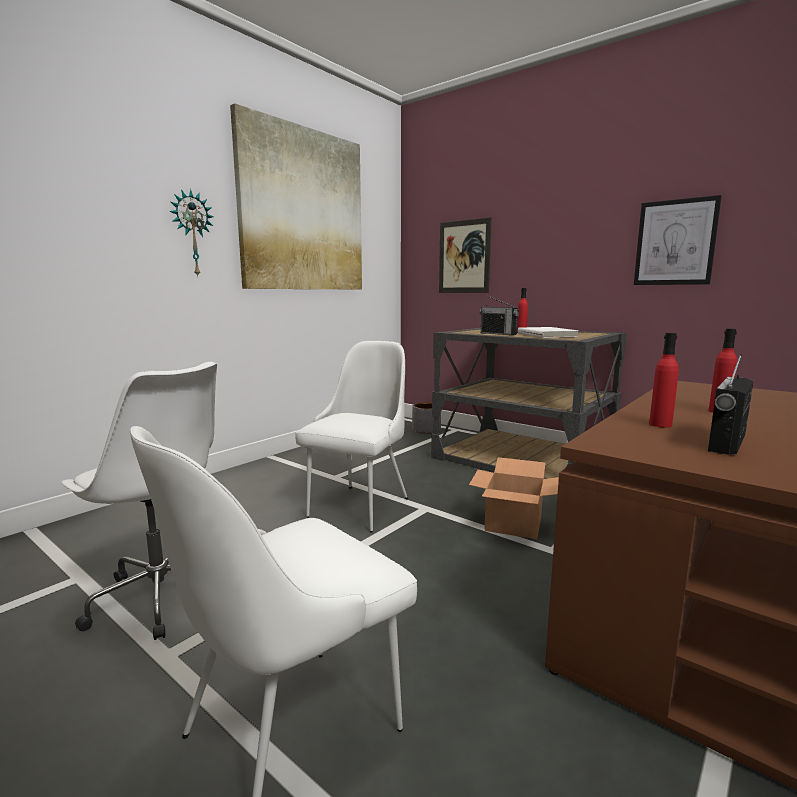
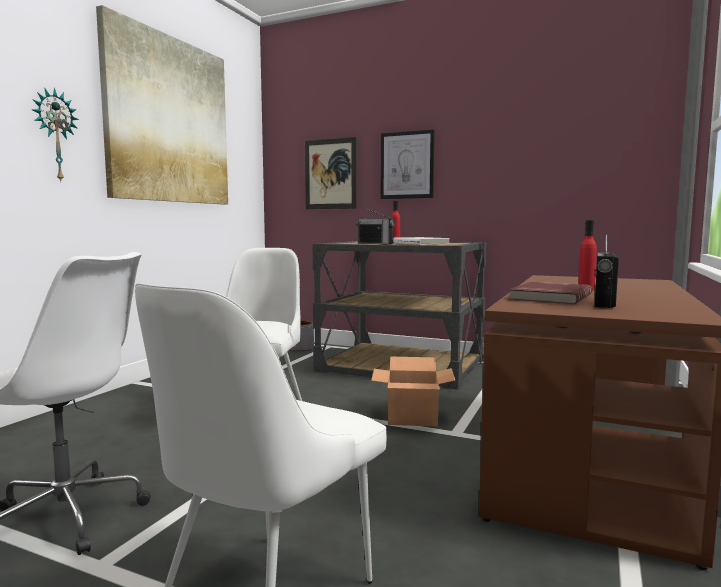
camera: 15 degrees left, 5 degrees down
picture [634,195,722,285] -> picture moved to [381,129,435,199]
red bottle [649,333,679,428] -> red book [509,282,592,304]

